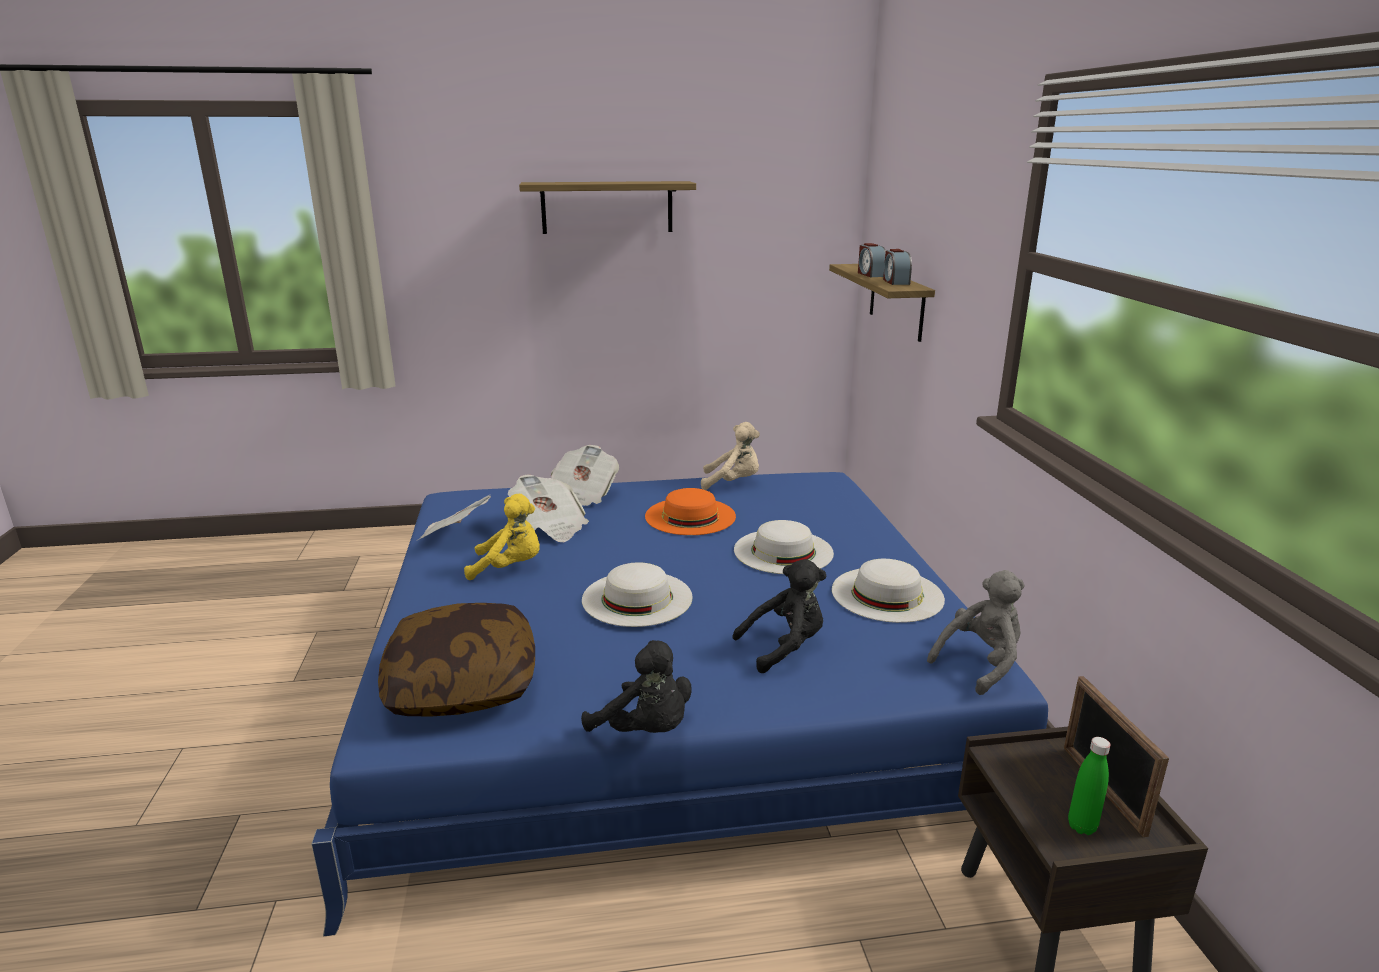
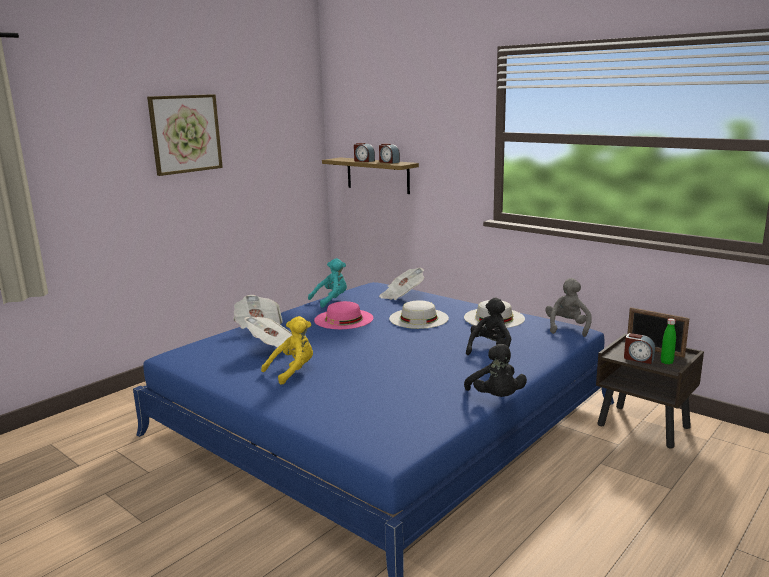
camera: 40 degrees left, 5 degrees down
pillow [378,603,535,717] -> none
newspaper [416,495,491,541] -> newspaper moved to [379,268,424,300]
shelf [519,181,696,234] -> picture [147,94,223,176]
black plush toy [581,640,692,733] -> black plush toy turned 75 degrees clockwise [464,344,527,397]
white hat [582,562,693,627] -> none
orange hat [645,488,736,535] -> pink hat [314,301,373,329]
beige plush toy [701,422,760,490] -> turquoise plush toy [308,258,347,308]
none -> alarm clock [624,333,655,364]

